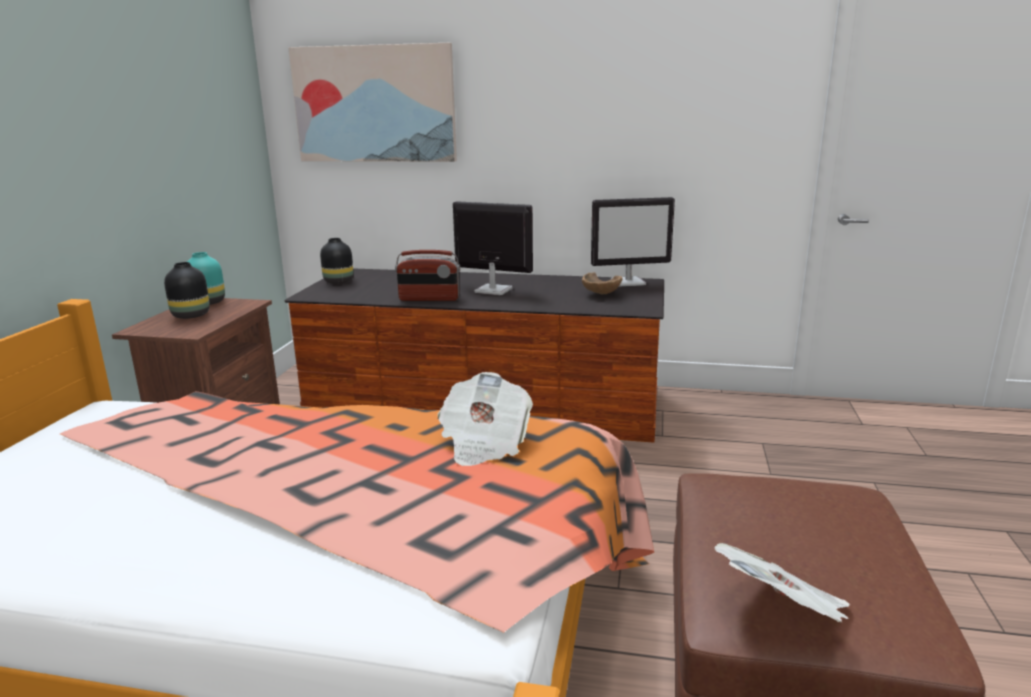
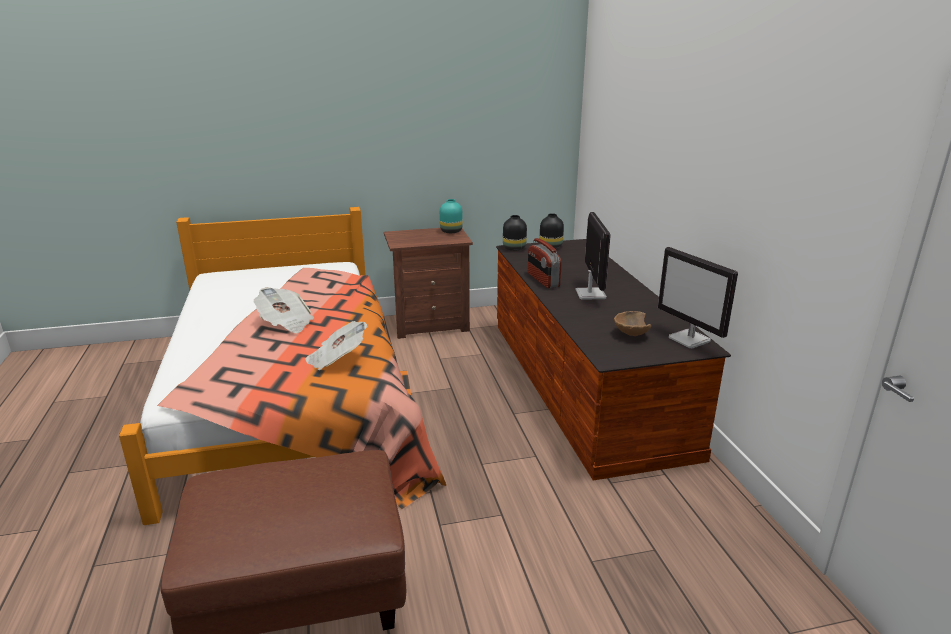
camera: 65 degrees right, 5 degrees up
black vase [164,262,210,319] -> black vase moved to [503,215,527,251]
picture [288,43,457,162] -> none
newspaper [715,543,850,622] -> newspaper moved to [254,287,314,333]

